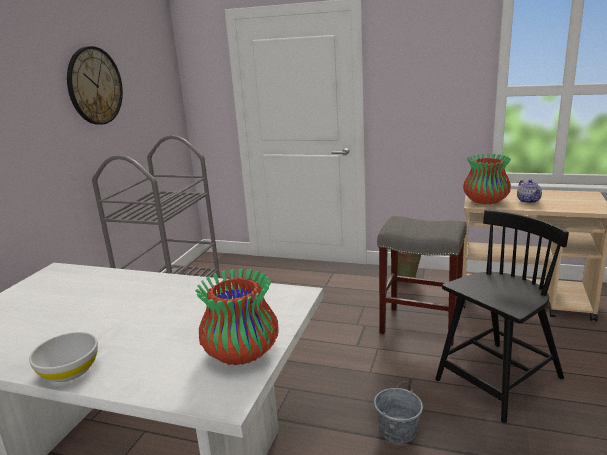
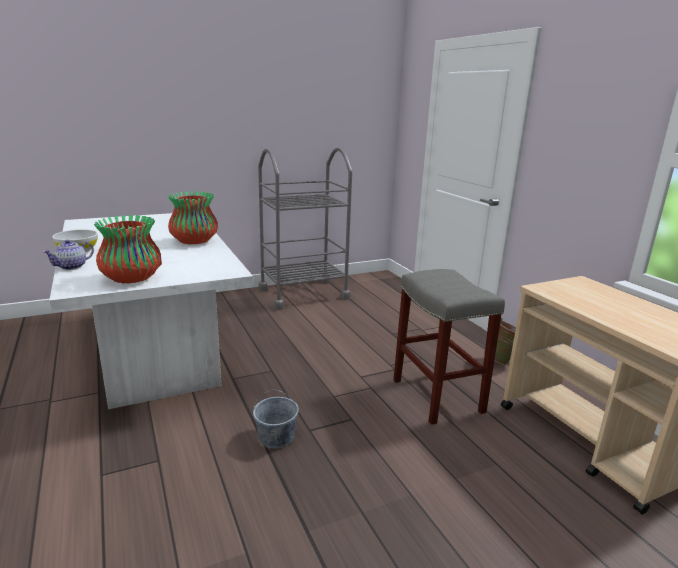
camera: 45 degrees right, 0 degrees up
wall clock [67,46,123,125] -> none
black chair [435,209,569,423] -> none
vase [463,154,511,204] -> vase moved to [168,191,218,244]
teapot [517,179,542,203] -> teapot moved to [43,240,94,270]

